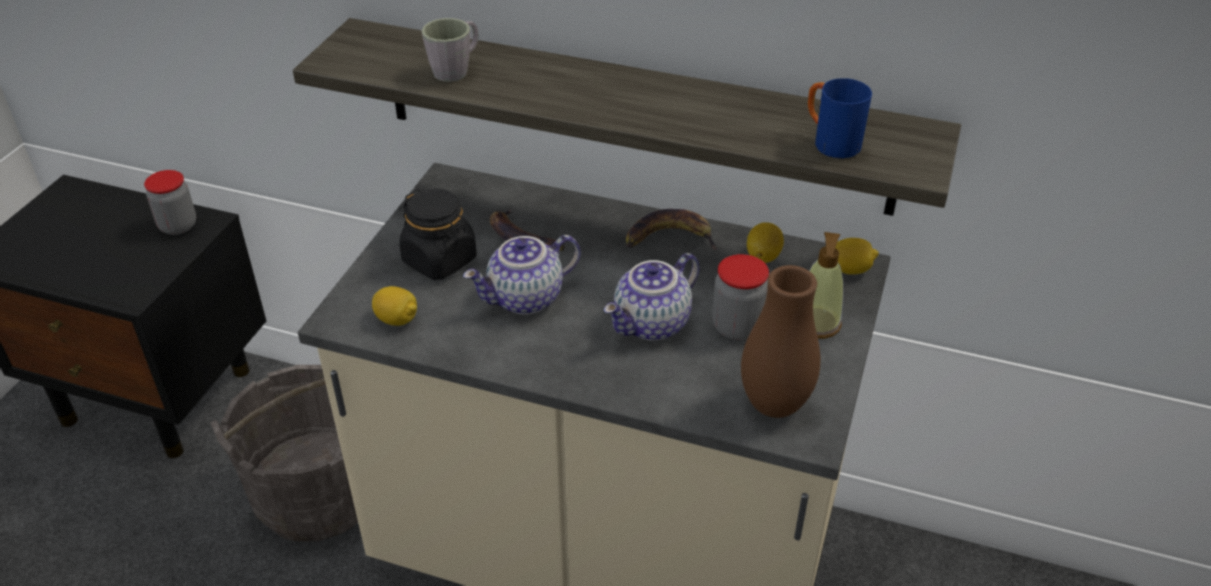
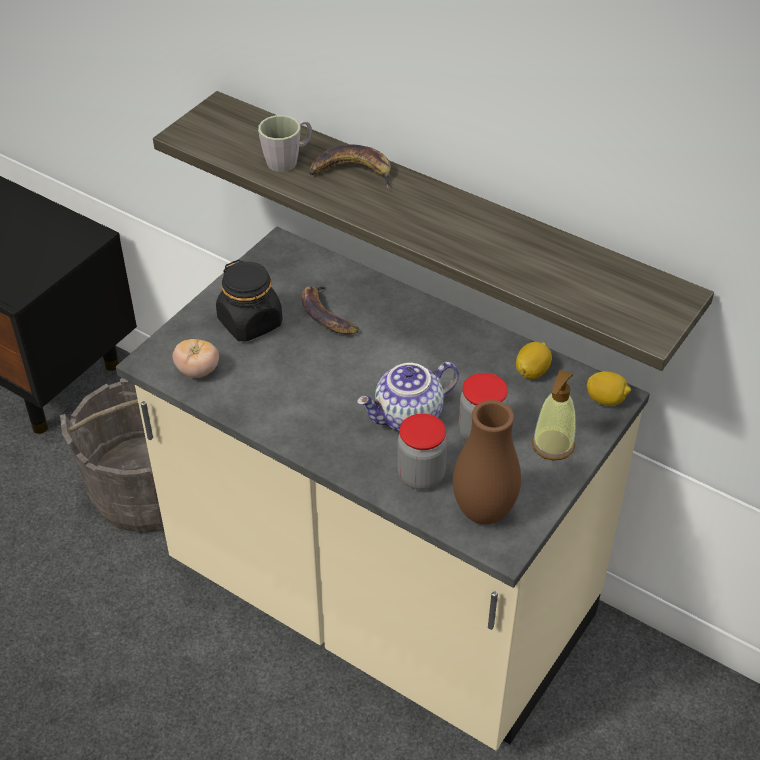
camera: 15 degrees right, 5 degrees up
jar [144,170,196,235] -> jar moved to [397,414,447,490]
lemon [372,286,417,326] -> tomato [173,339,219,378]
teapot [463,235,581,315] -> none
banana [626,209,718,250] -> banana moved to [309,145,391,190]
blue mug [808,78,872,158] -> none

